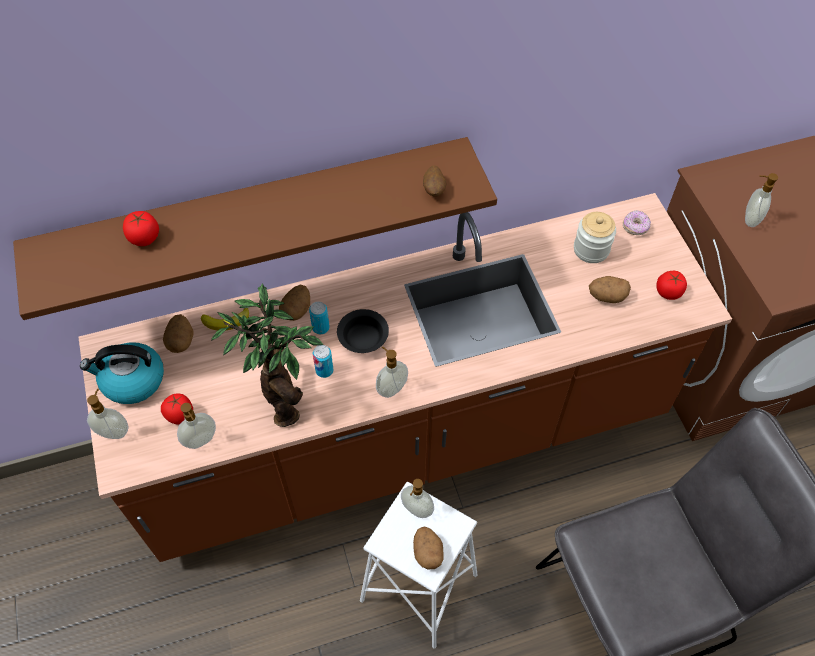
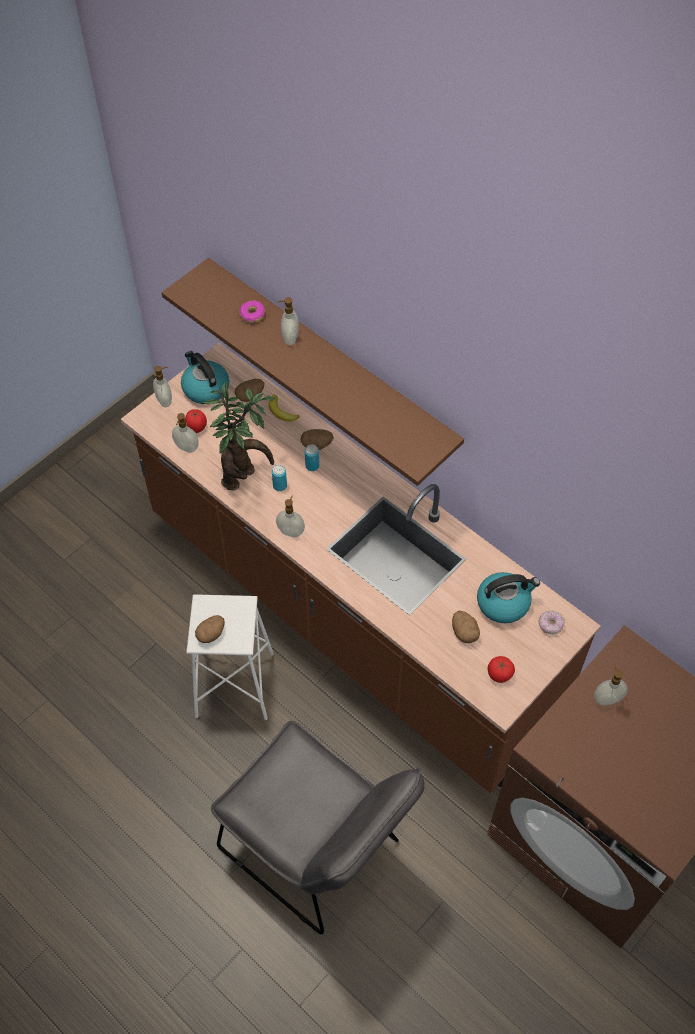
camera: 60 degrees right, 0 degrees up
tomato [123,211,159,246] -> donut [239,301,265,323]
black bowl [337,309,389,353] -> none
soap dispenser [401,479,434,518] -> soap dispenser moved to [278,297,299,345]
potato [423,166,446,197] -> none
jar [574,212,616,263] -> kettle [477,572,540,623]

